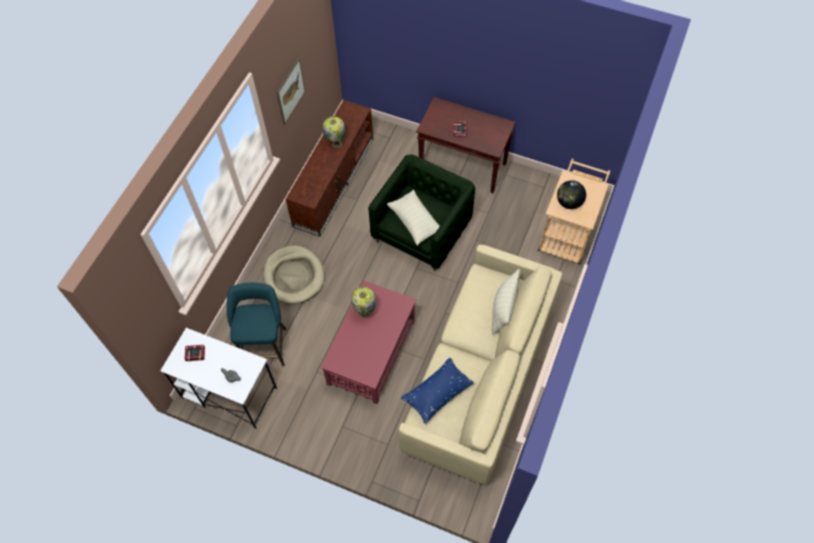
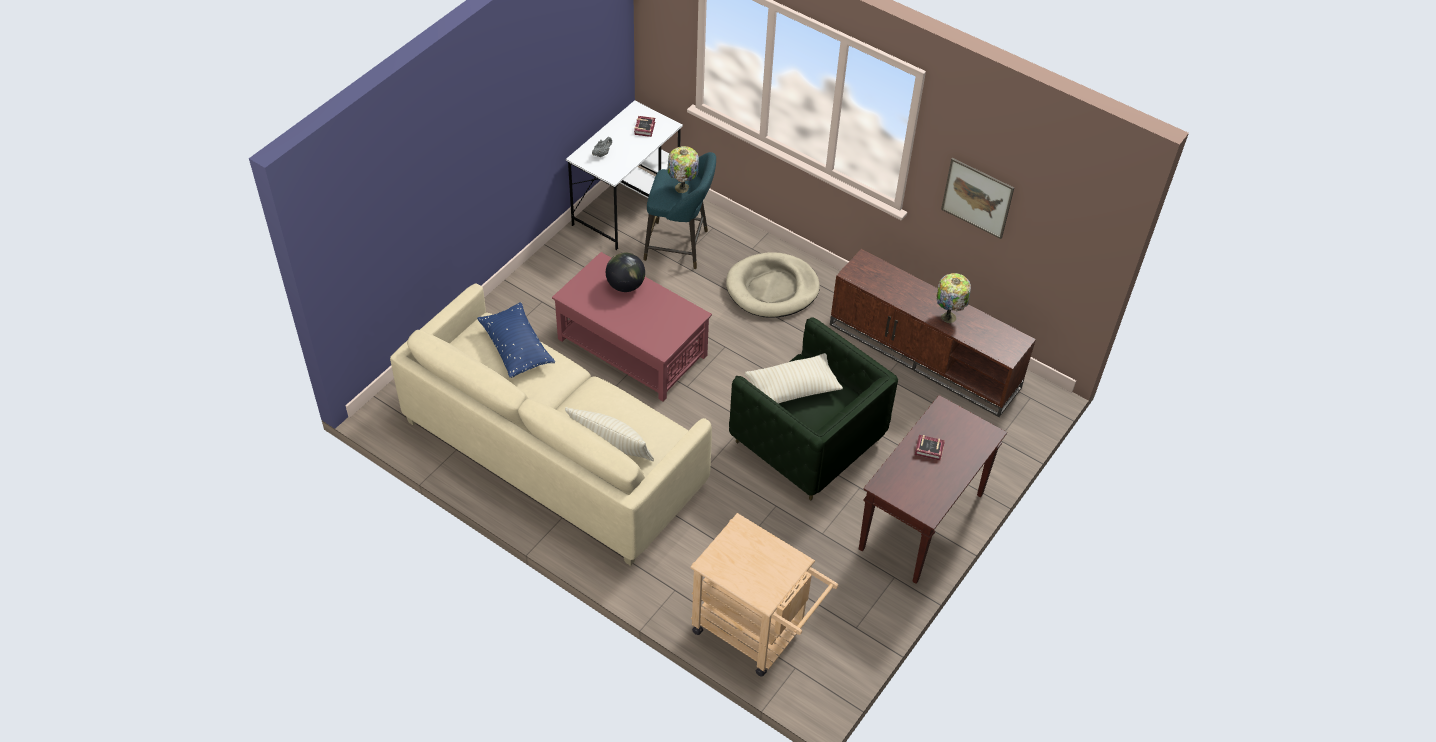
camera: 100 degrees right, 10 degrees down
table lamp [351,287,377,318] -> table lamp moved to [667,146,699,193]
globe [557,180,586,209] -> globe moved to [606,252,645,292]

